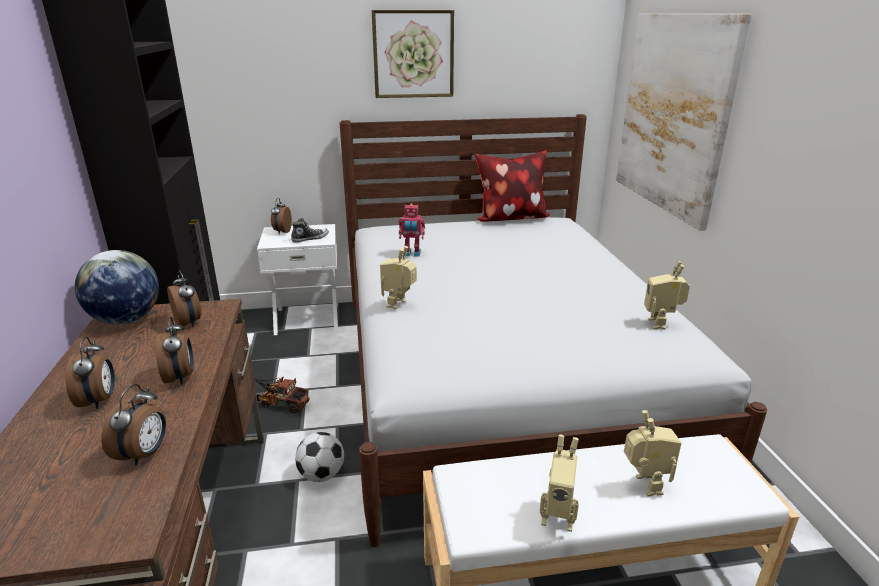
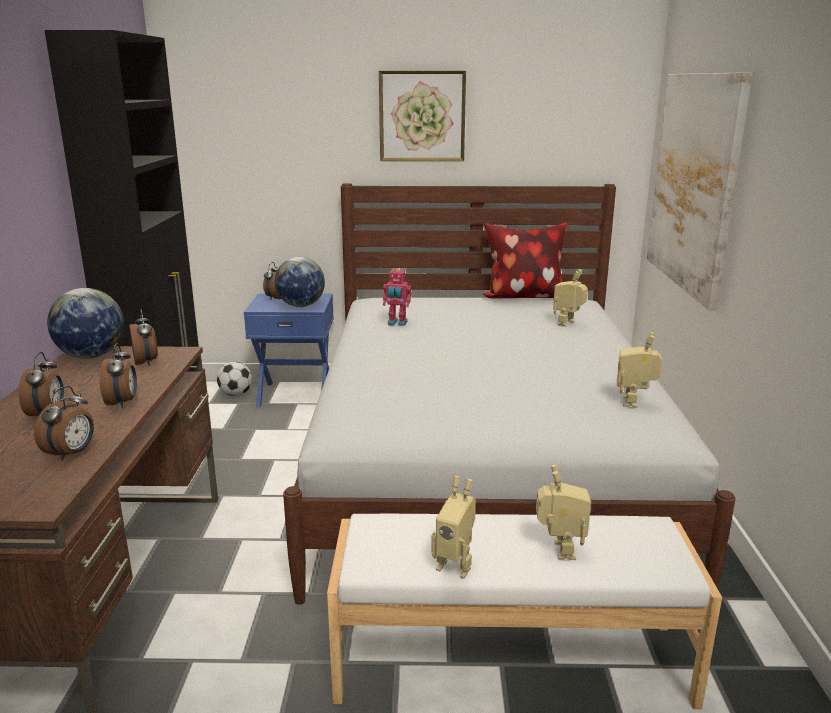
camera: 10 degrees right, 5 degrees down
toy truck [254,377,310,413] -> none
white nightstand [257,224,338,335] -> blue nightstand [244,293,334,408]
shoe [291,218,329,243] -> globe [275,257,325,307]
football [295,432,344,482] -> football moved to [217,362,252,396]
toy robot [380,246,417,309] -> toy robot moved to [553,269,588,327]

